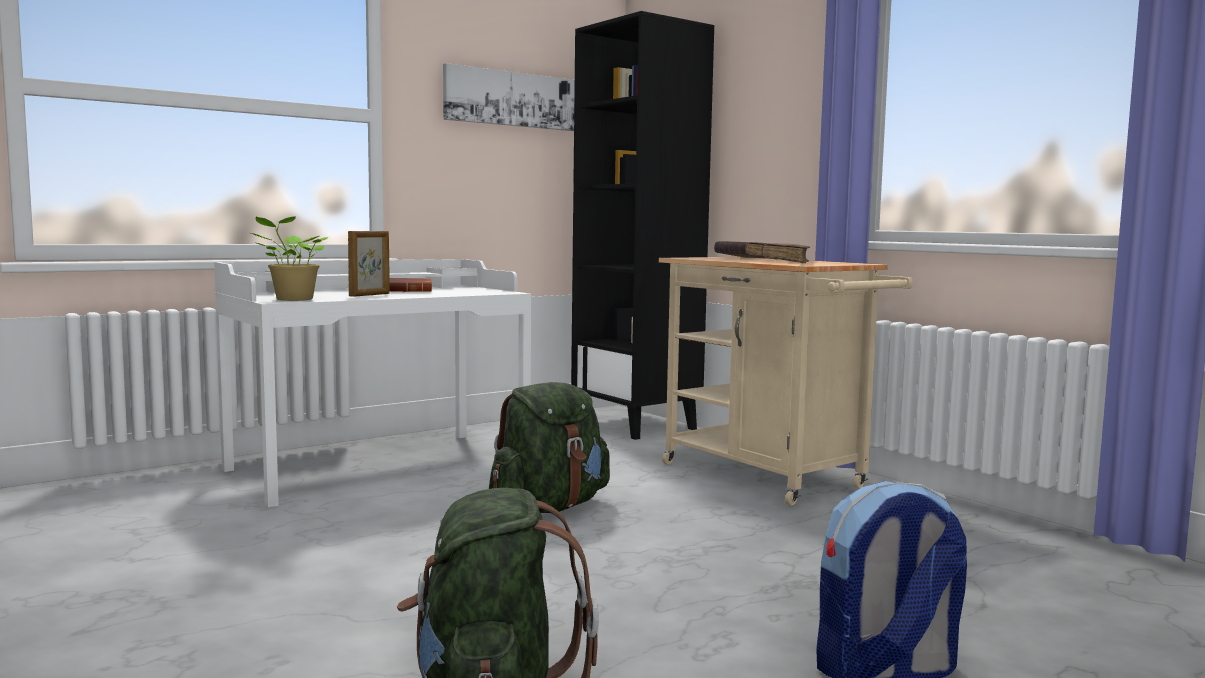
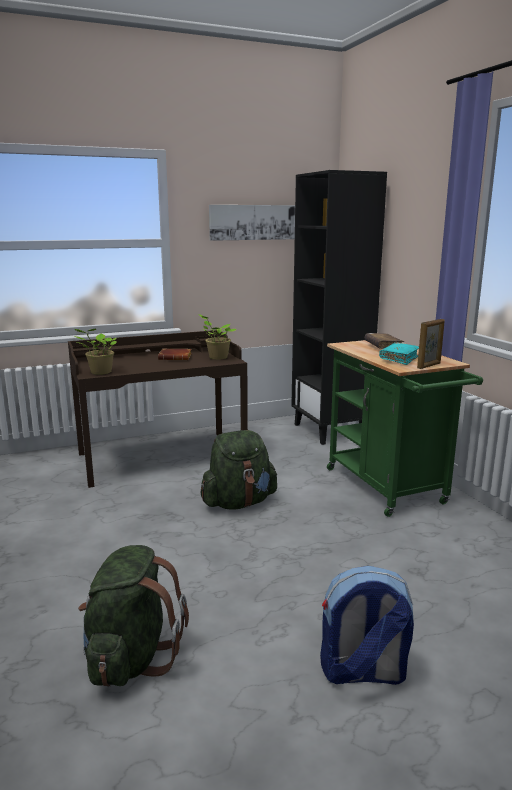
camera: 15 degrees right, 10 degrees up
white desk [214,259,531,507] -> brown desk [68,330,248,488]
picture frame [348,231,390,297] -> picture frame moved to [417,319,445,369]
beige cart [659,257,913,506] -> green cart [327,340,483,517]
brown book [761,243,810,263] -> turquoise book [379,343,419,365]
none -> potted plant [198,314,237,359]

